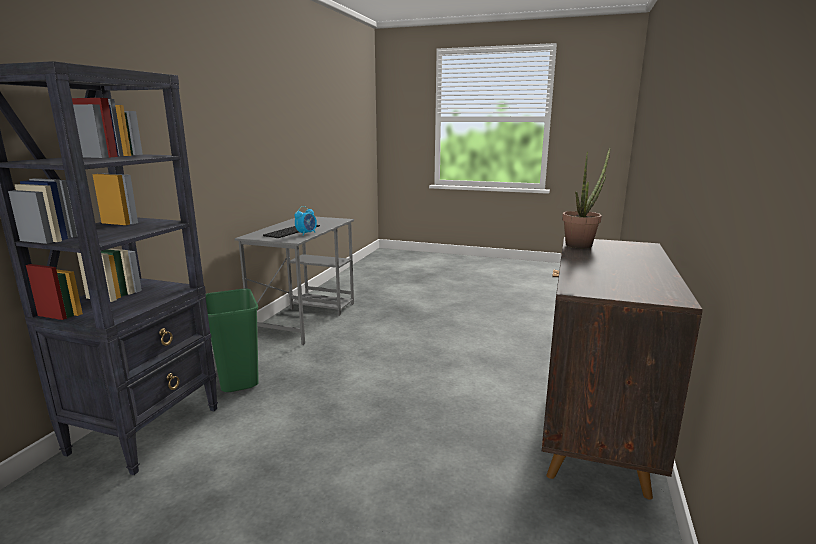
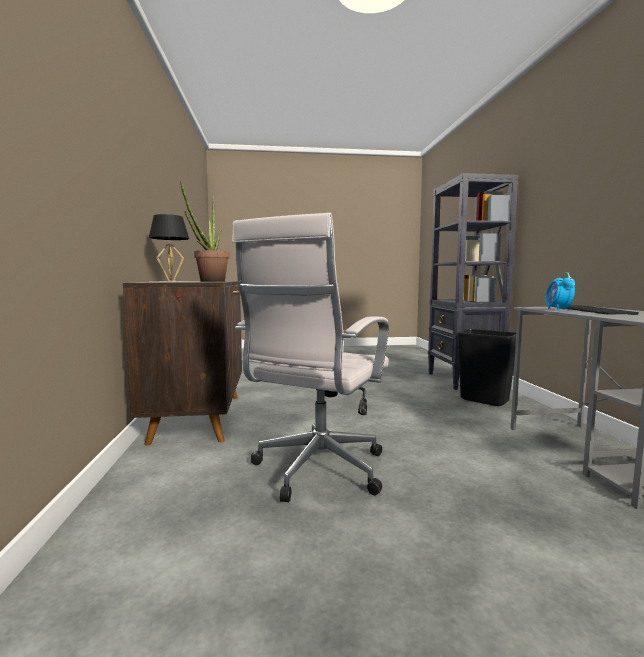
camera: 155 degrees right, 10 degrees down
green trash can [206,289,259,392] -> black trash can [457,329,516,406]
none -> black table lamp [149,214,189,281]
none -> white office chair [232,213,389,502]

